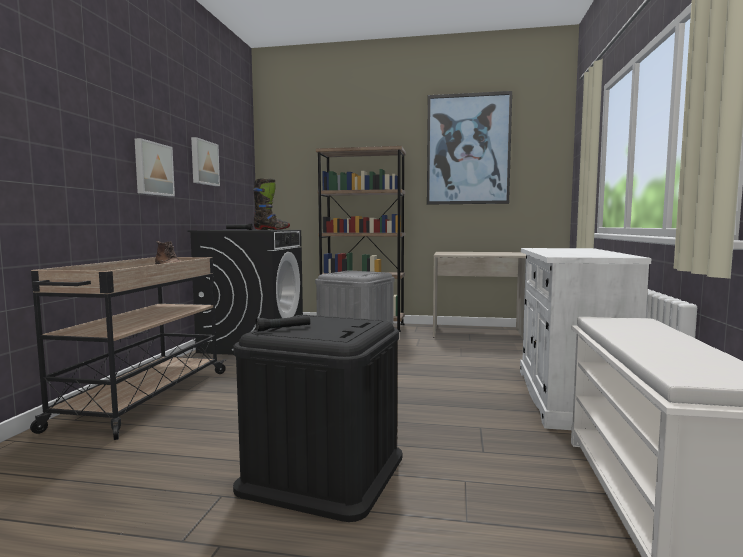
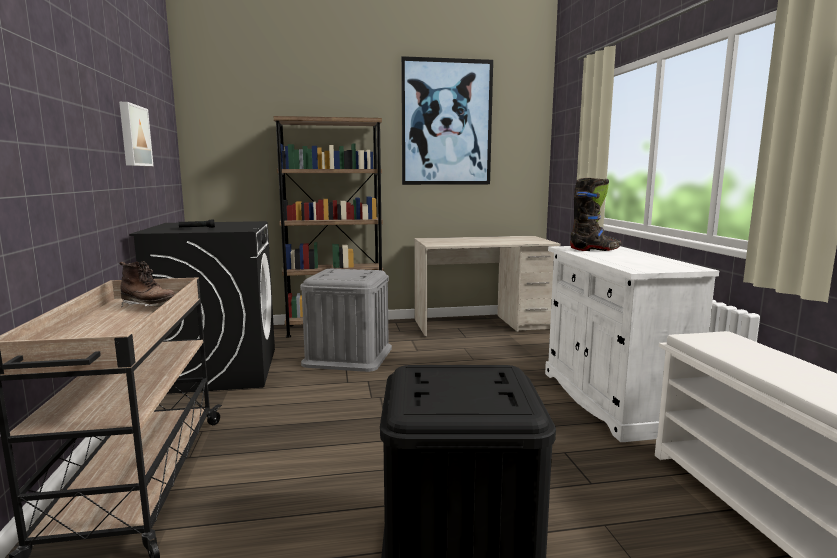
camera: 20 degrees left, 5 degrees up
picture [135,138,175,196] -> none
black boot [253,179,290,230] -> black boot moved to [570,178,621,251]
black flashlight [256,316,310,332] -> none

